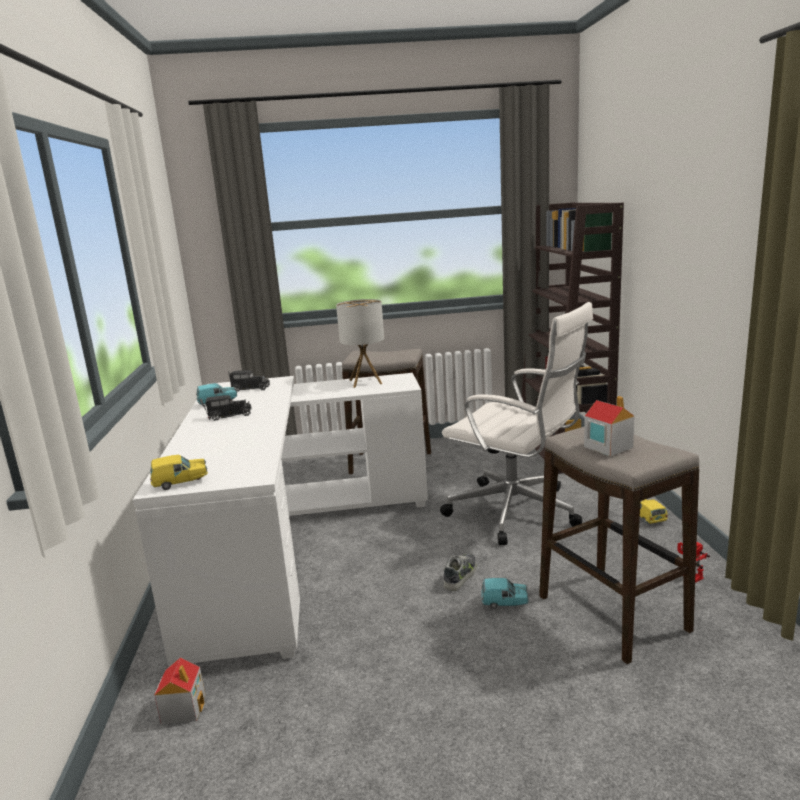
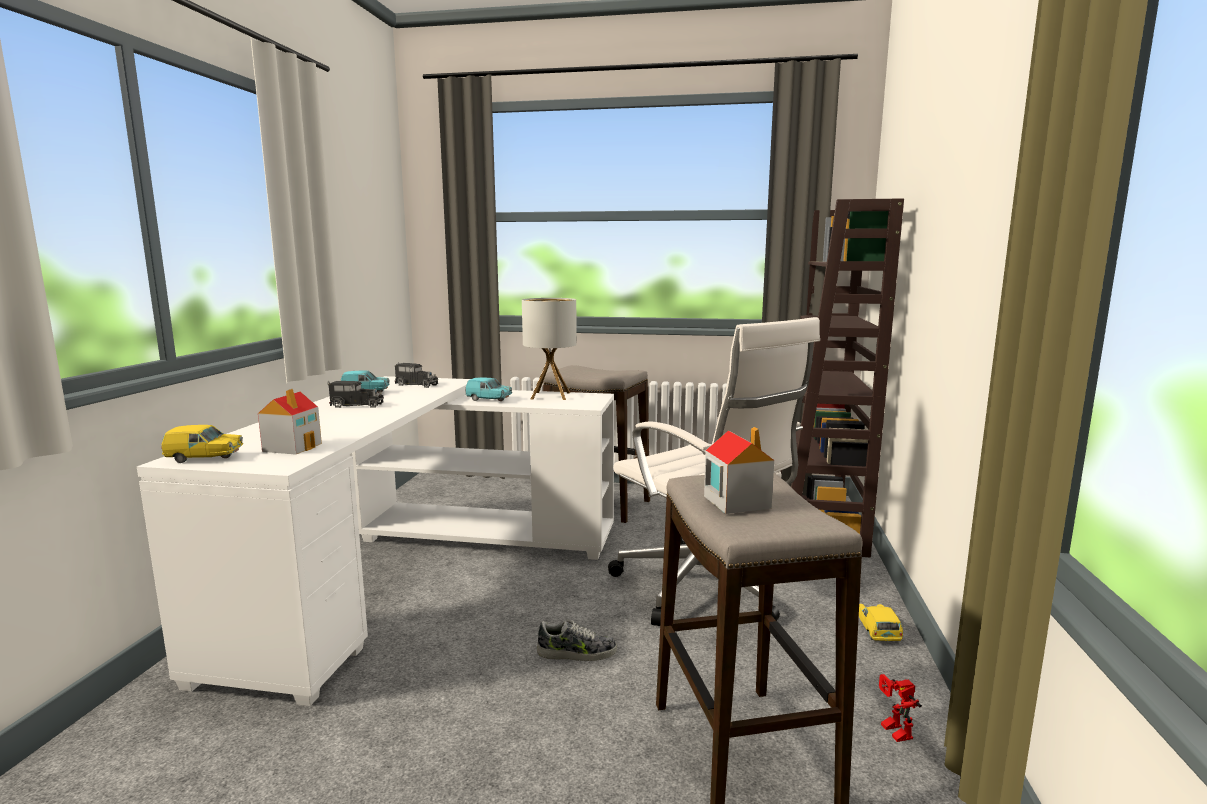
camera: 15 degrees right, 5 degrees down
toy house [155,657,205,724] -> toy house moved to [258,389,322,455]
shoe [444,553,477,591] -> shoe turned 45 degrees clockwise [537,619,617,661]
turquoise toy car [482,578,529,609] -> turquoise toy car moved to [465,377,512,401]

